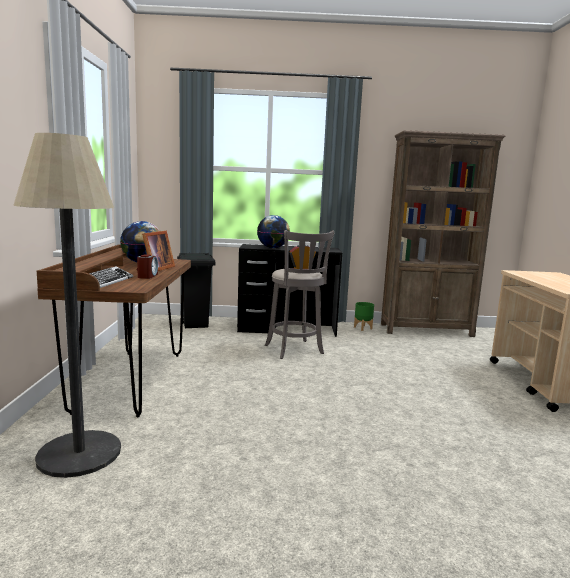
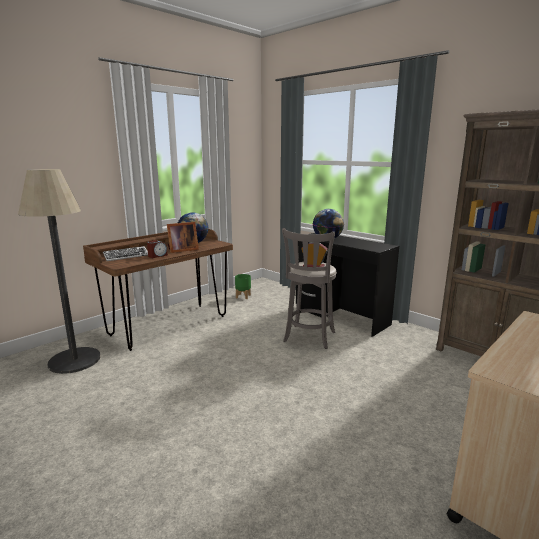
camera: 45 degrees right, 5 degrees up
black trash can [177,253,215,328] -> none
green planter [354,302,374,331] -> green planter moved to [235,274,251,299]

